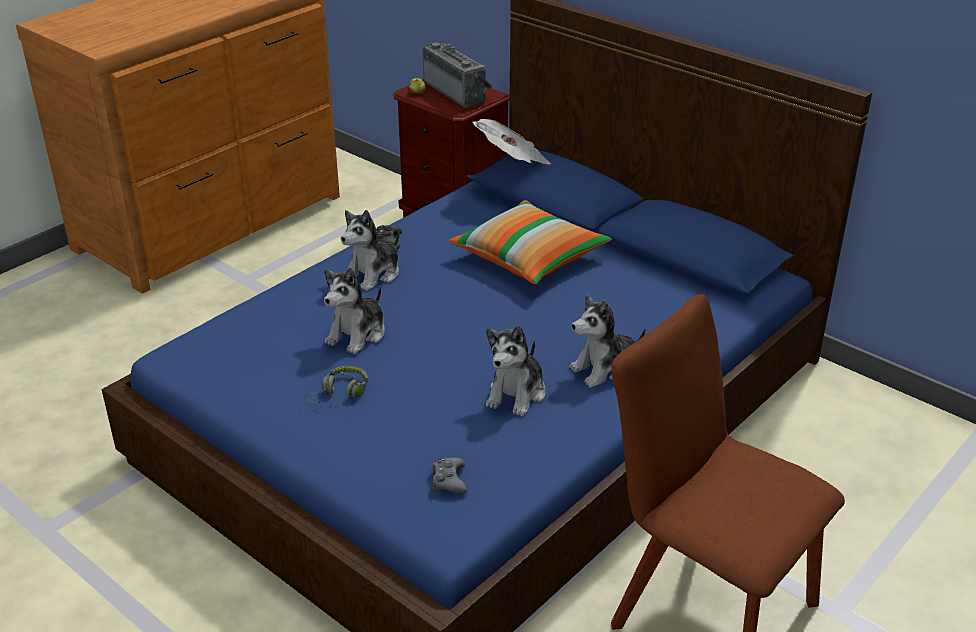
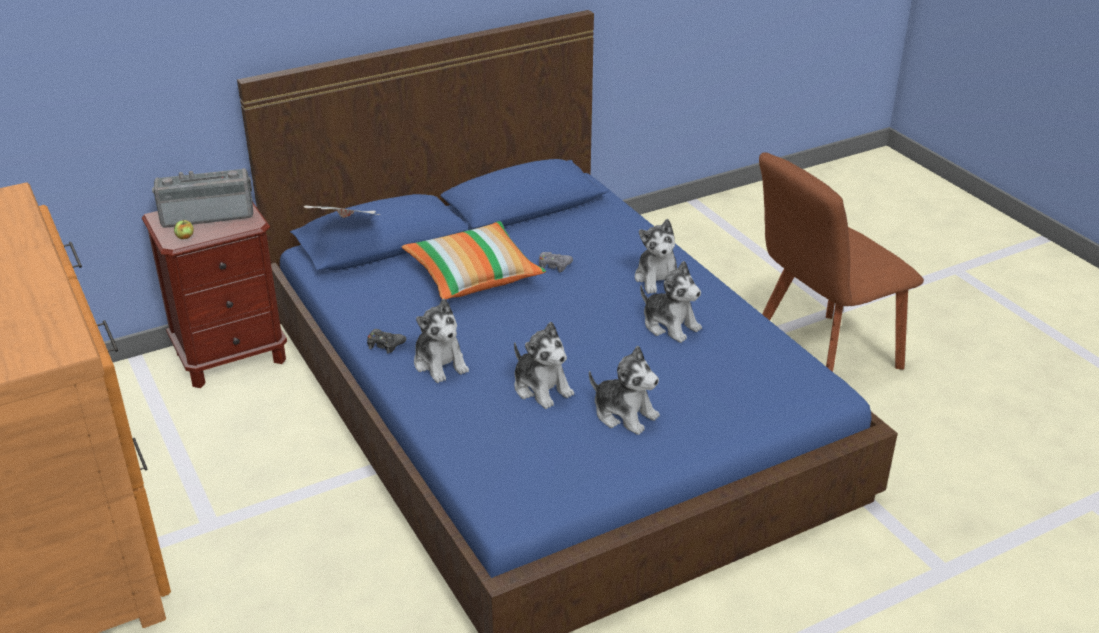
camera: 70 degrees left, 0 degrees up
grey headphones [305,366,368,404] -> plush toy [589,346,660,435]
grey game controller [432,458,467,494] -> grey game controller moved to [539,252,573,272]

